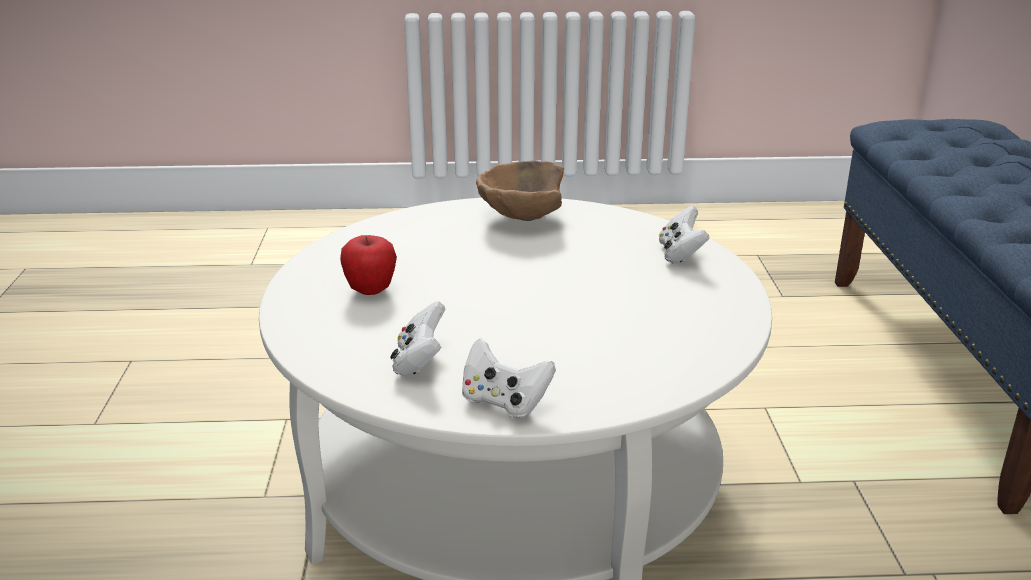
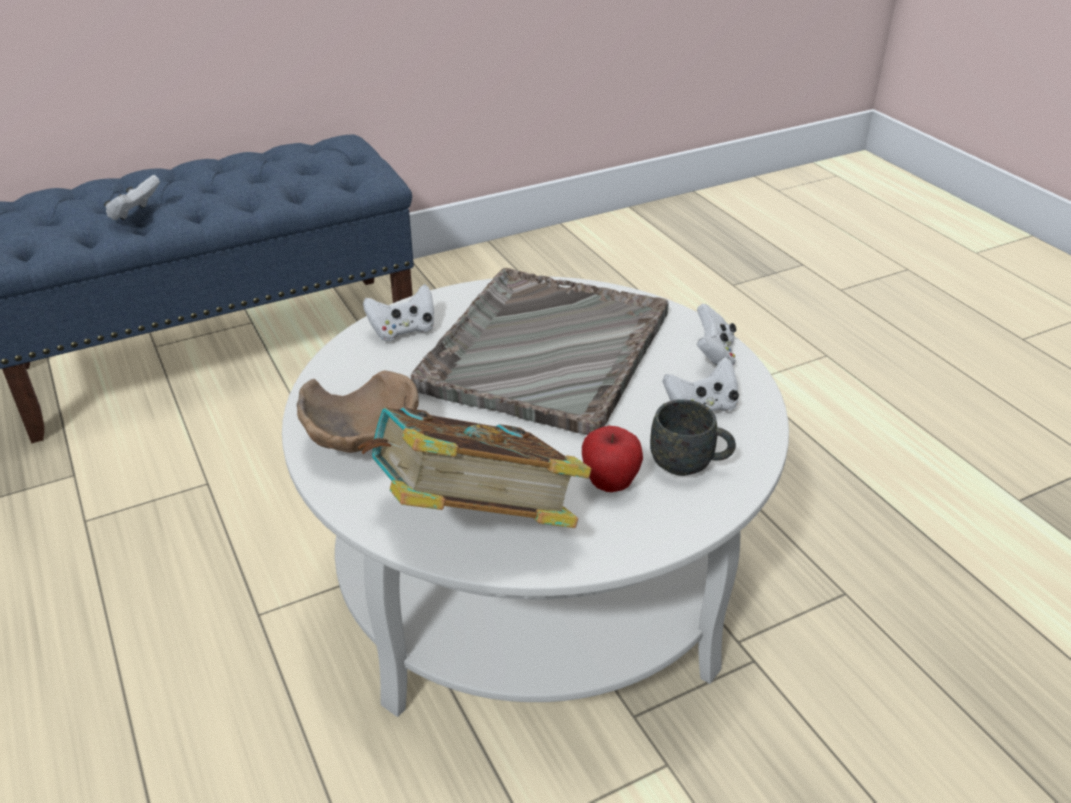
camera: 115 degrees left, 10 degrees up
none -> white game controller [104,175,160,220]
none -> book [358,407,592,528]
none -> grey tray [411,268,669,435]
none -> grey mug [650,399,736,476]

